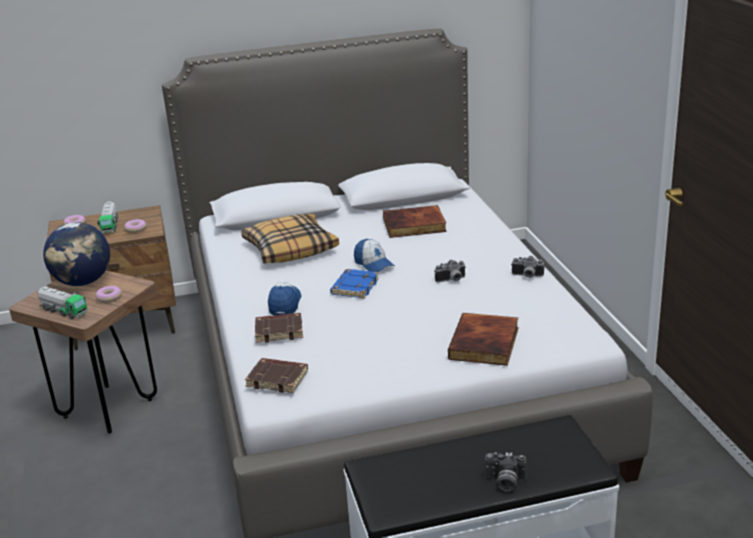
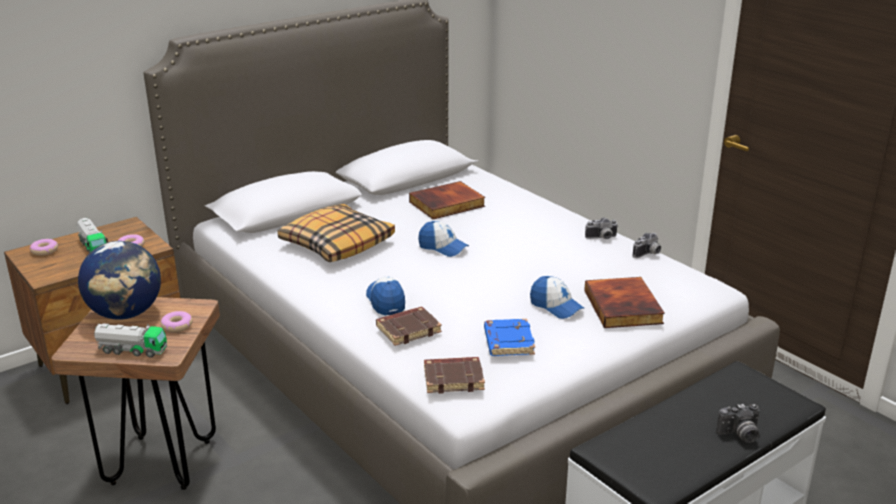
camera: 25 degrees left, 0 degrees up
blue book [330,269,379,298] -> blue book moved to [484,319,535,356]
camera [435,260,466,282] -> camera moved to [633,233,661,258]
none -> cap [530,276,585,319]

